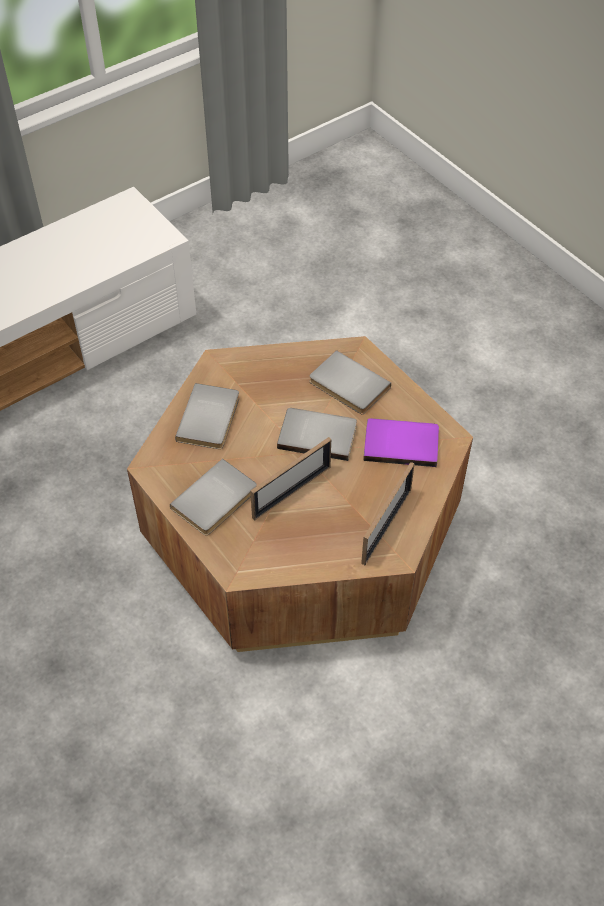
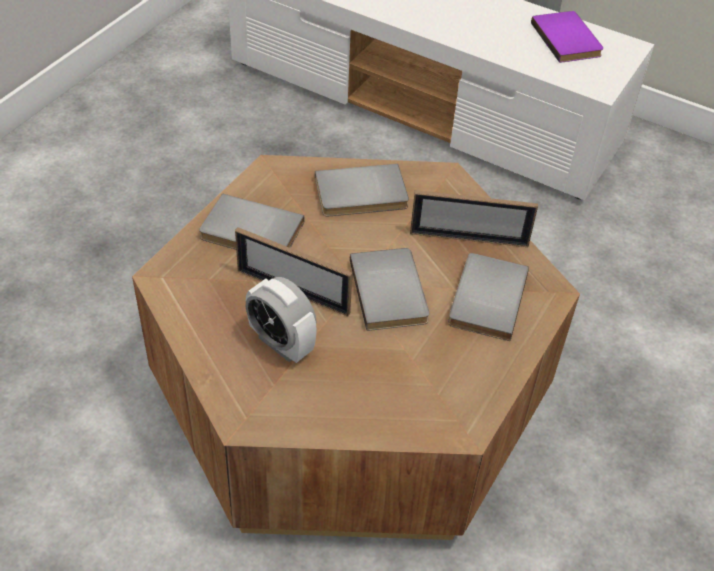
camera: 65 degrees right, 5 degrees down
picture frame [361,462,415,565] -> picture frame moved to [410,190,538,247]
purple book [363,418,439,467] -> purple book moved to [531,11,603,63]
none -> alarm clock [245,277,317,363]

